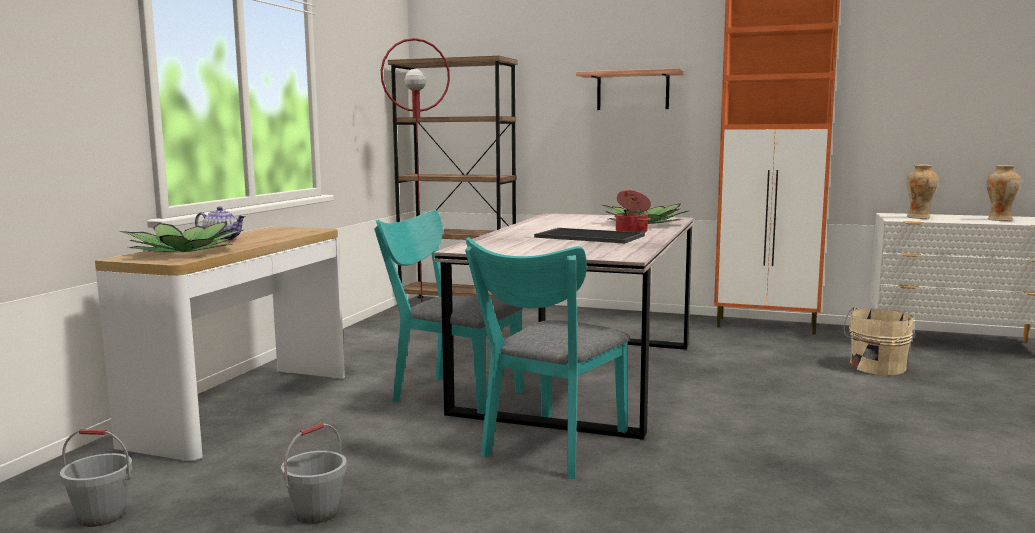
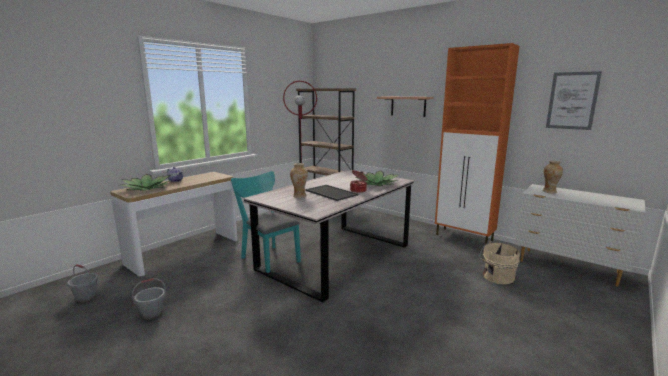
camera: 20 degrees right, 5 degrees up
turquoise chair [465,237,630,479] -> none
vase [986,165,1020,221] -> vase moved to [290,163,308,198]
none -> picture [546,71,602,130]

